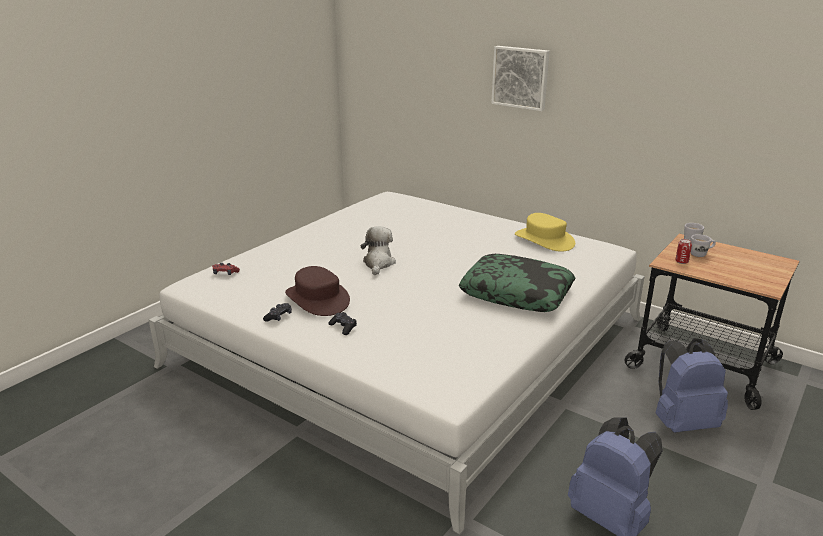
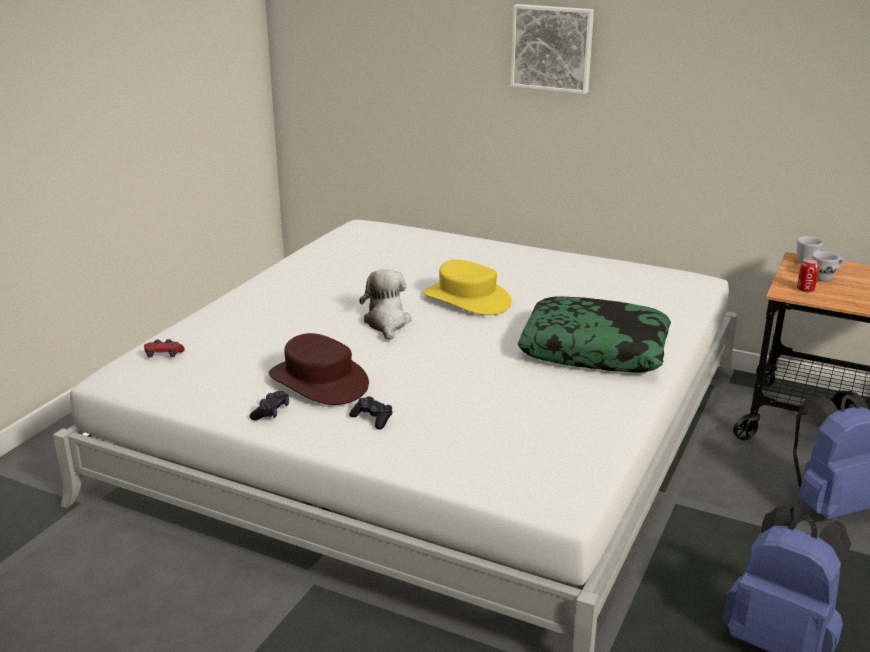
camera: 10 degrees left, 0 degrees up
yellow hat [515,213,575,252] -> yellow hat moved to [423,259,512,315]

